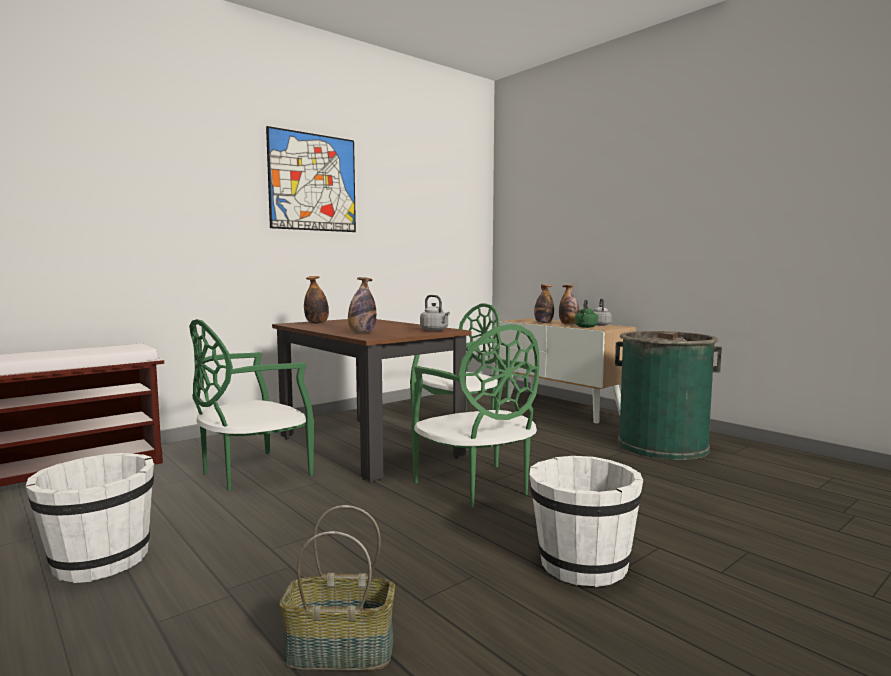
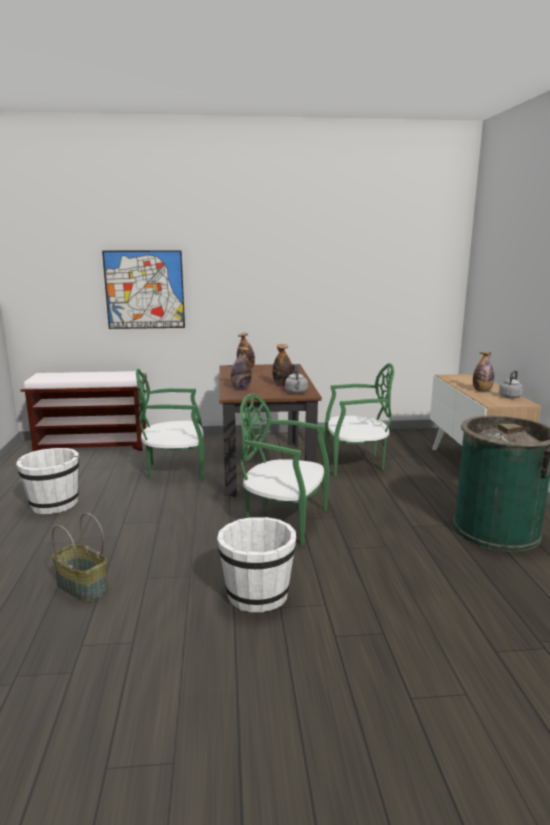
camera: 35 degrees right, 10 degrees up
picture [266,126,356,232] -> picture moved to [102,250,185,329]
green chair [411,324,539,508] -> green chair turned 105 degrees clockwise [240,393,330,546]
bottle [534,284,554,323] -> bottle moved to [272,344,293,385]
green kettle [575,299,598,328] -> none

